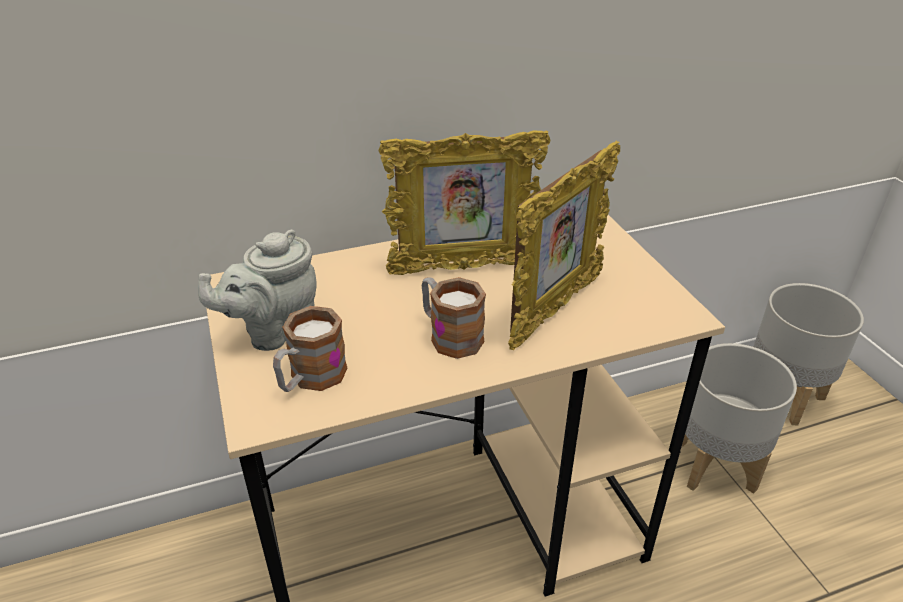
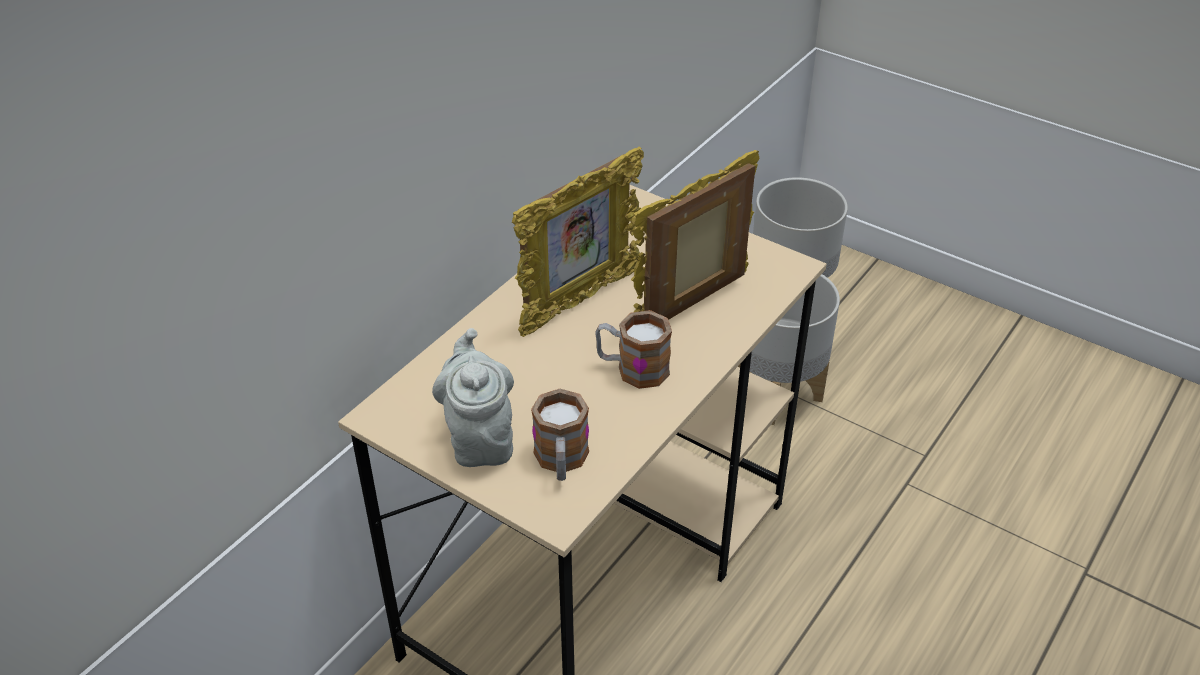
camera: 35 degrees left, 5 degrees up
grey teapot [198,230,317,351] -> grey teapot turned 150 degrees clockwise [432,328,514,467]
picture frame [508,141,620,350] -> picture frame turned 135 degrees counterclockwise [631,150,759,320]

